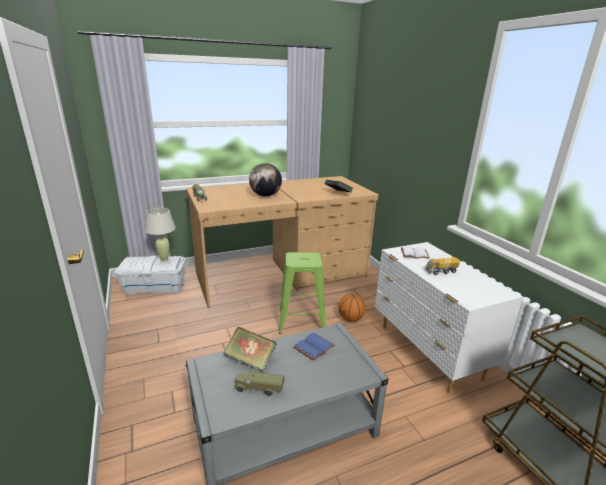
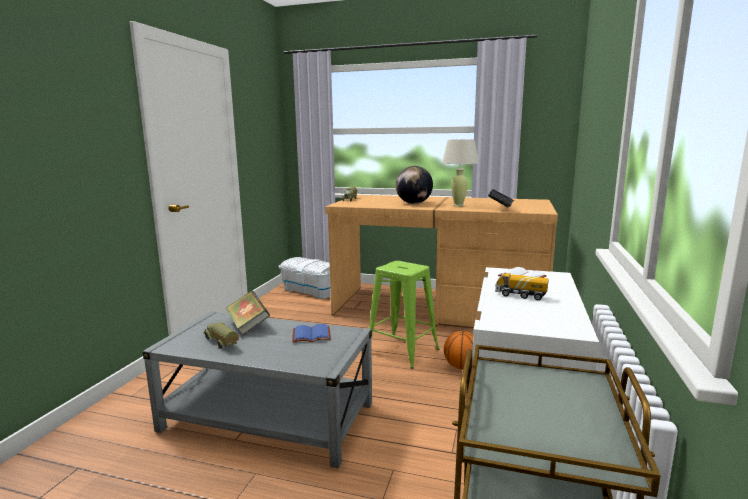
camera: 40 degrees right, 10 degrees down
beige table lamp [144,208,176,262] -> beige table lamp moved to [442,139,479,206]

